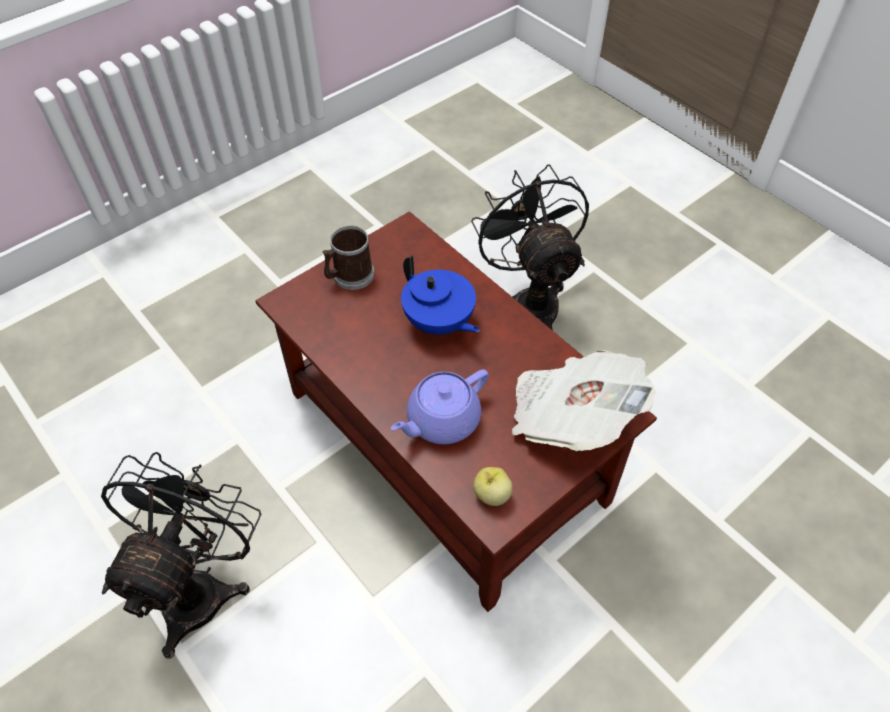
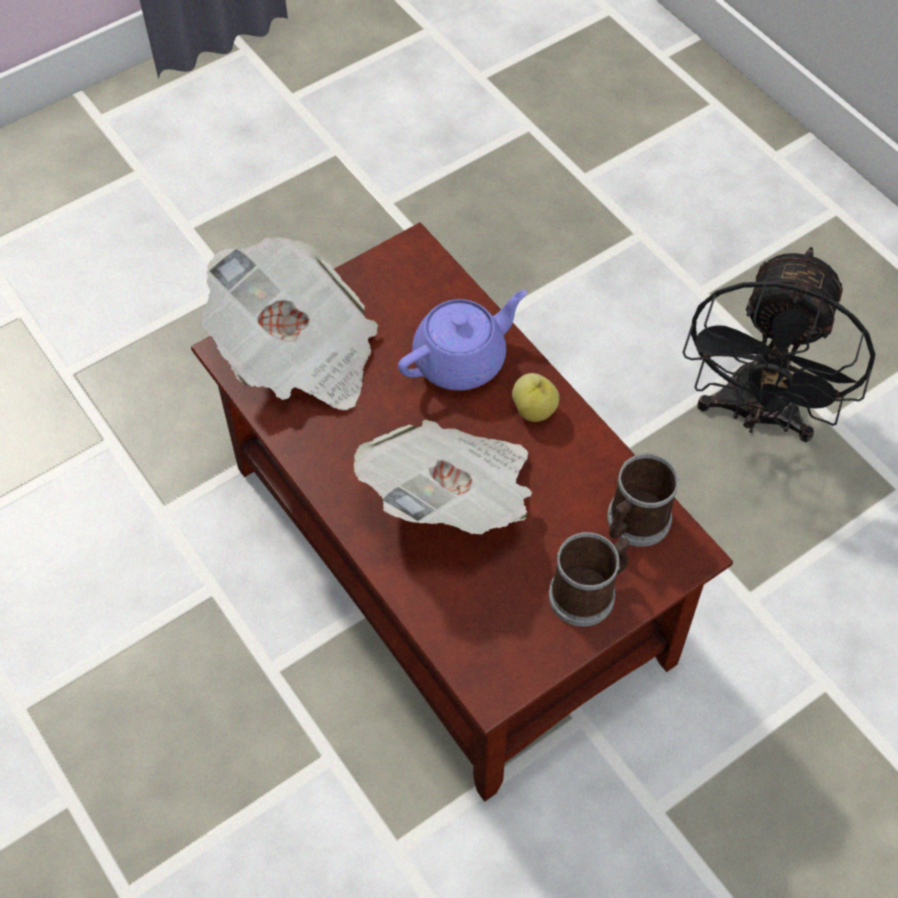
camera: 175 degrees left, 5 degrees up
blue teapot [401,256,480,335] -> newspaper [354,419,532,534]
black fan [471,164,589,330] -> none
apple [473,467,513,506] -> apple moved to [512,373,559,422]
none -> mug [607,453,679,547]

